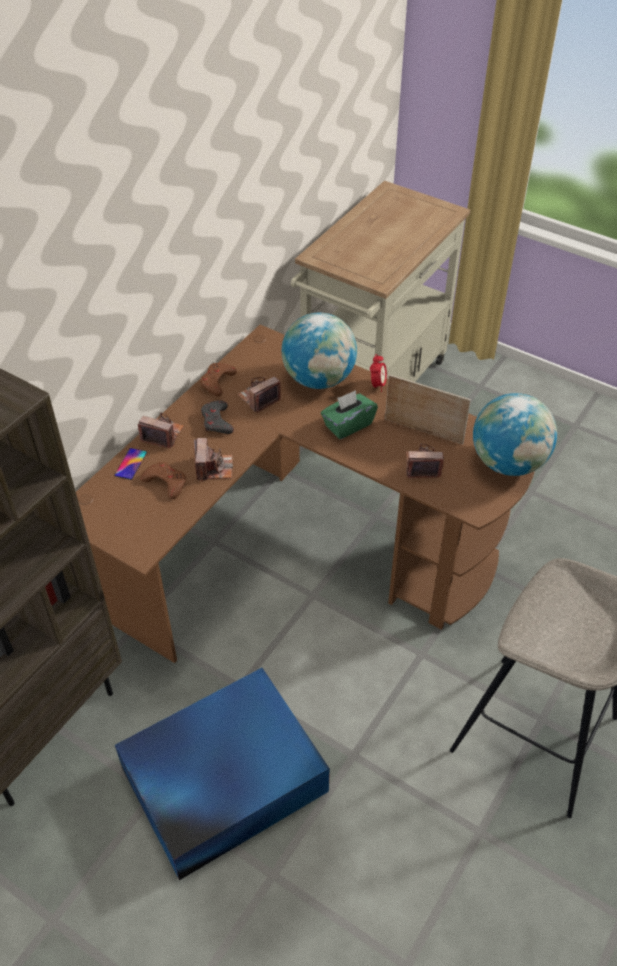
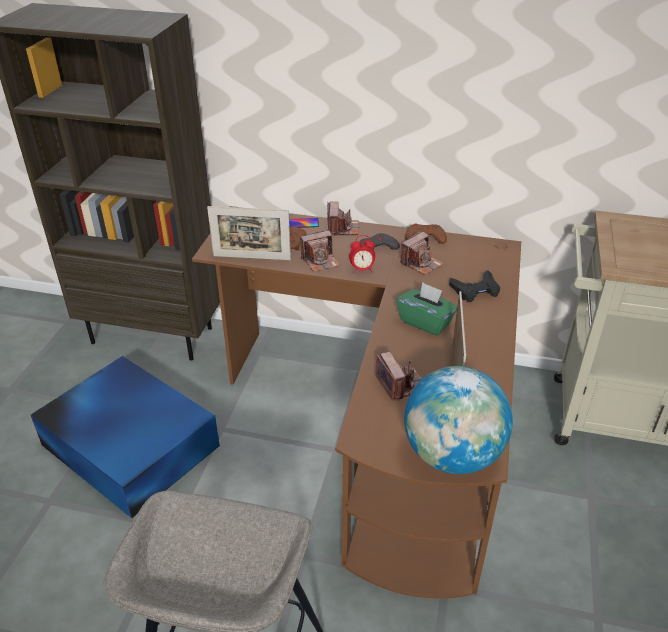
camera: 70 degrees right, 10 degrees down
camera [238,376,281,413] -> camera turned 105 degrees clockwise [400,231,444,275]
globe [282,313,357,389] -> black game controller [449,270,500,302]
alarm clock [370,354,387,392] -> alarm clock moved to [349,235,375,273]
none -> picture frame [207,206,291,260]

